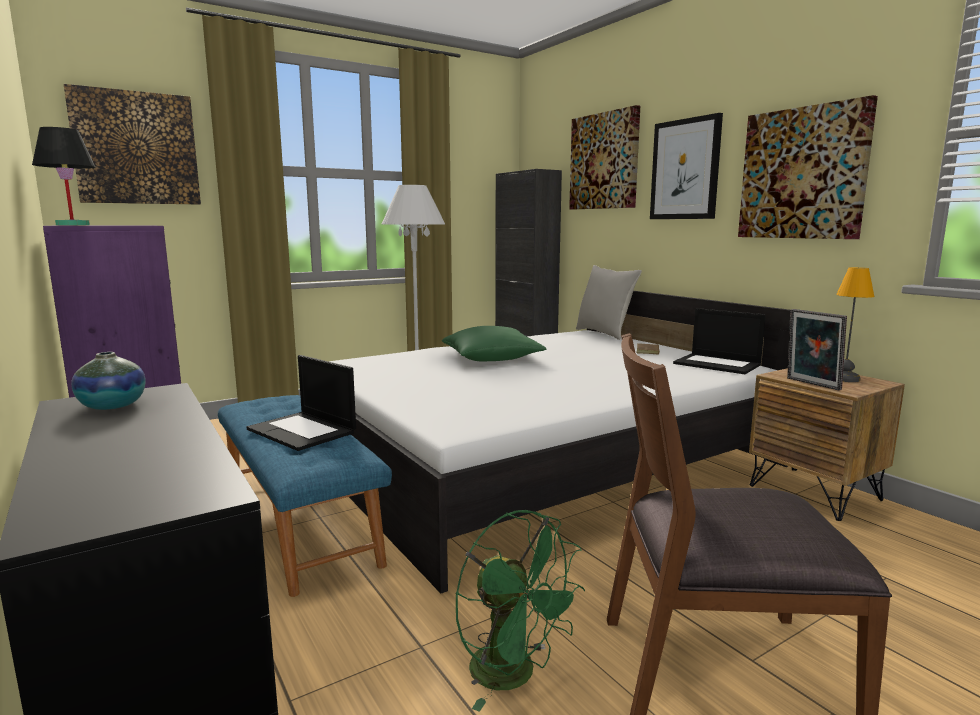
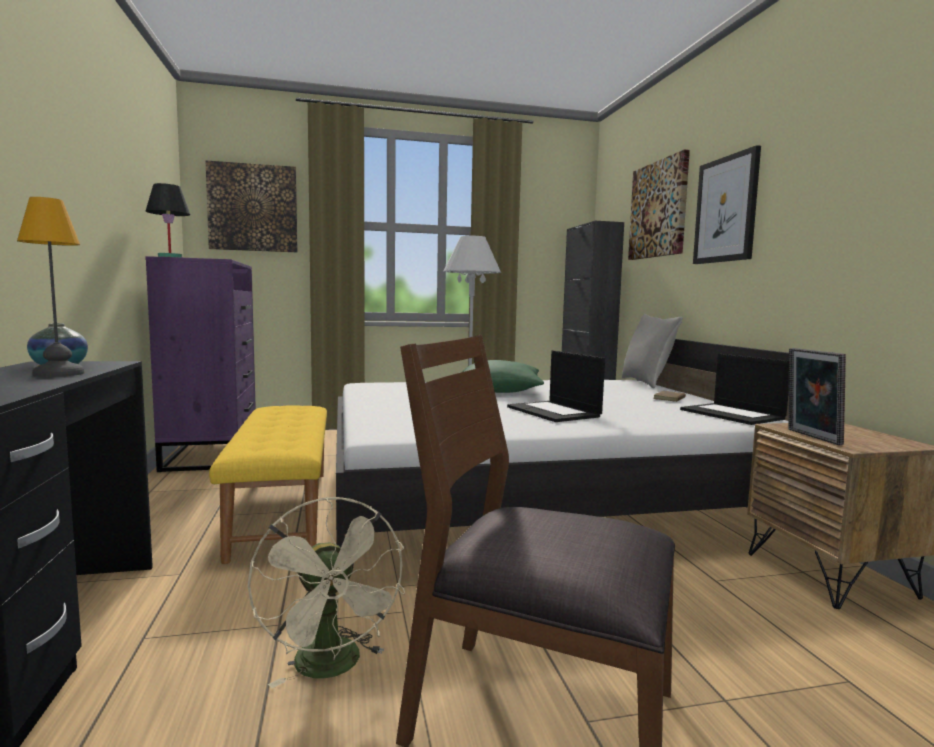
camera: 20 degrees right, 5 degrees down
blue bench [218,395,392,597] -> yellow bench [209,405,327,564]
laptop [246,355,356,451] -> laptop moved to [507,351,605,422]
green fan [455,510,585,712] -> beige fan [248,497,405,688]
picture [738,95,878,239] -> none
table lamp [836,267,874,382] -> table lamp moved to [17,197,84,377]

